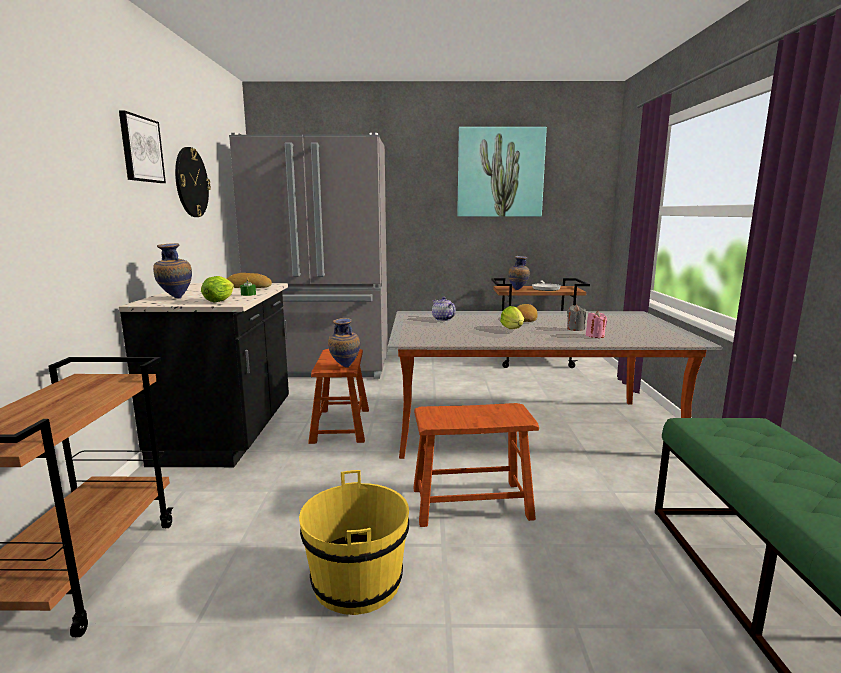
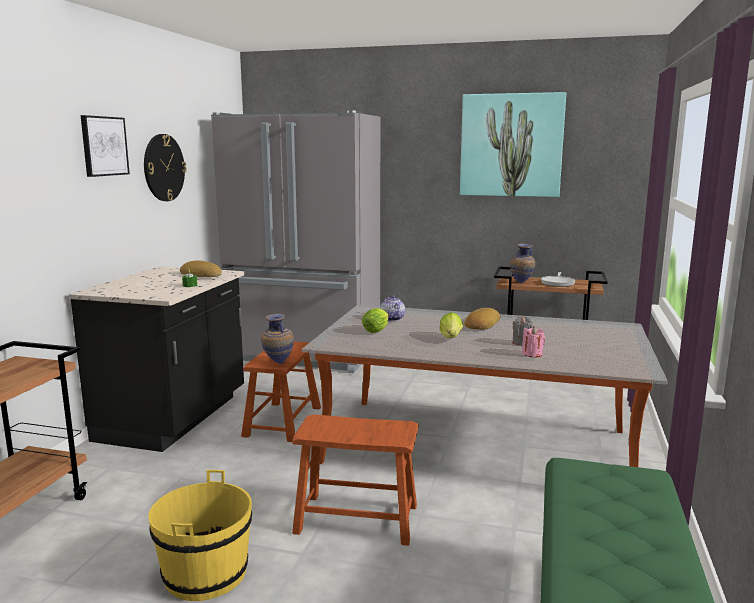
camera: 15 degrees right, 0 degrees up
vase [153,243,192,299] -> none
lettuce [201,276,234,302] -> lettuce moved to [362,308,388,333]

